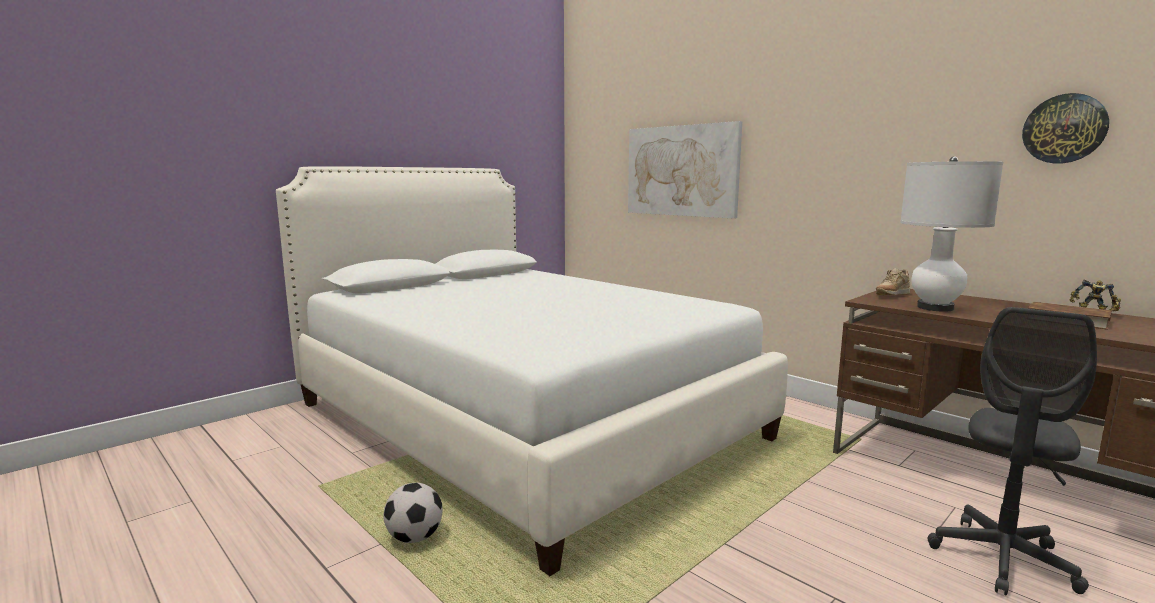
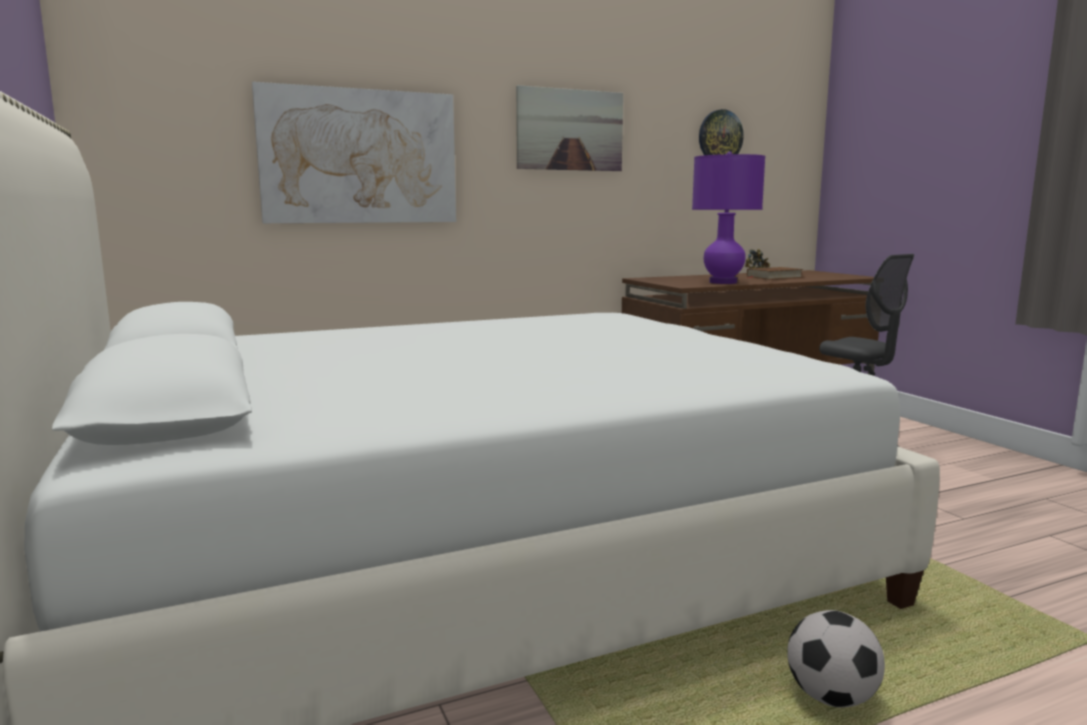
camera: 70 degrees left, 0 degrees up
beige shoe [876,269,910,295] -> none
white table lamp [900,156,1003,312] -> purple table lamp [692,152,765,284]
none -> picture [516,85,623,171]

